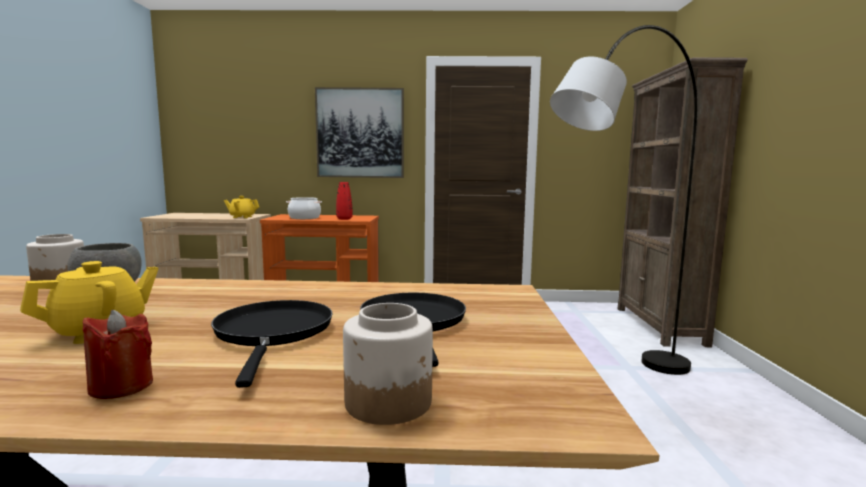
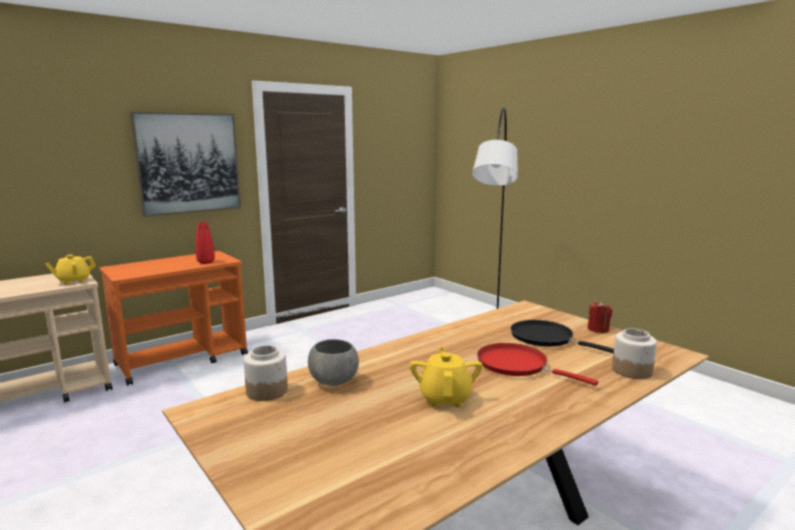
camera: 40 degrees left, 5 degrees up
red candle [82,310,153,399] -> red candle moved to [587,301,612,333]
black frying pan [211,300,333,388] -> red frying pan [477,343,598,386]
cooking pot [286,197,322,219] -> none
brown bookcase [618,57,748,347] -> none

